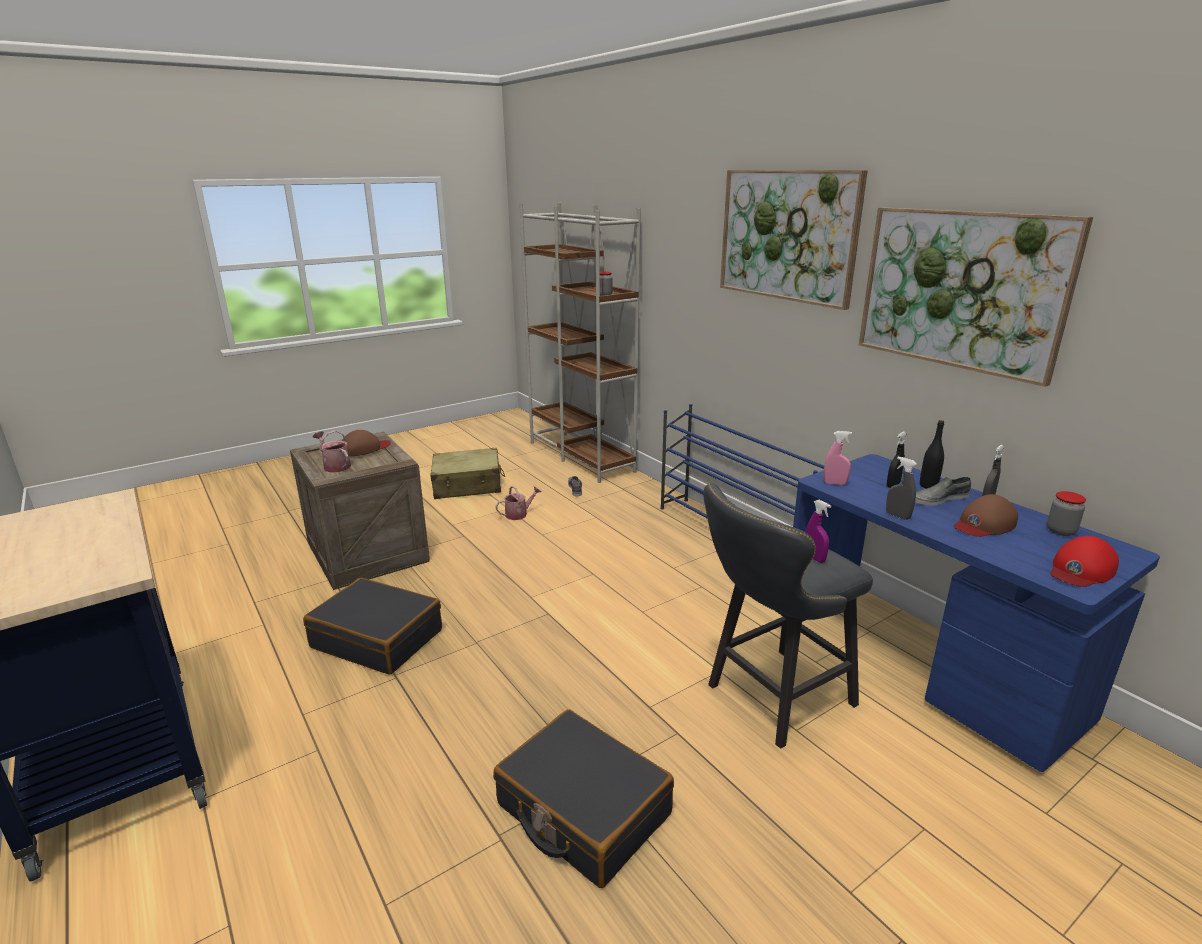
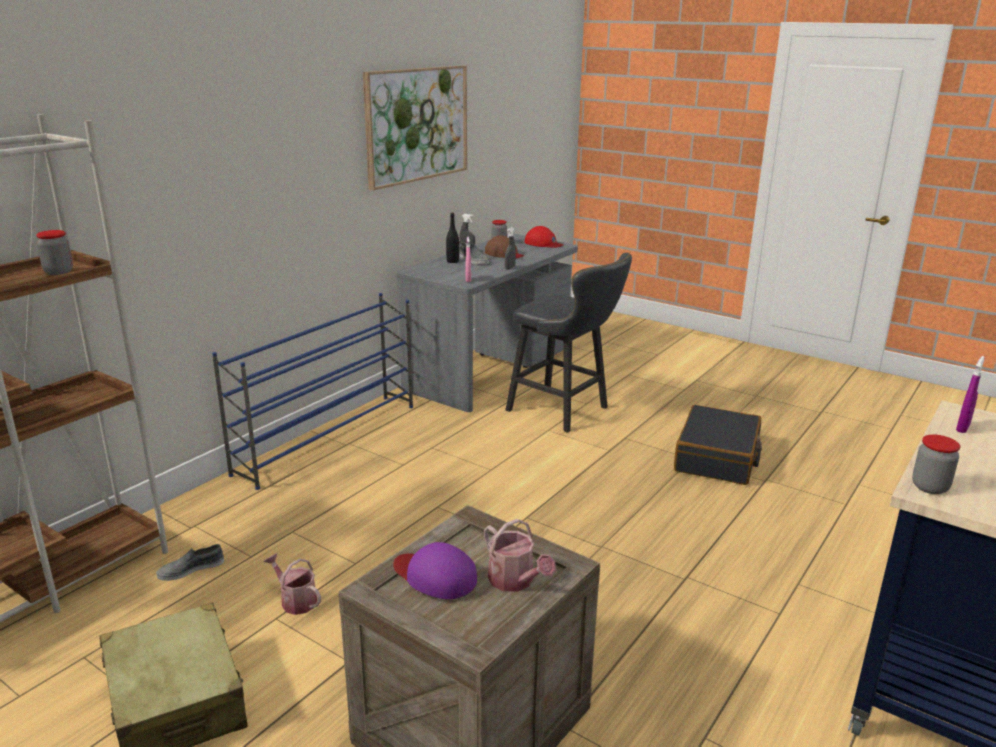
camera: 110 degrees left, 0 degrees up
black suitcase [303,578,442,675] -> none
watering can [313,430,351,472] -> watering can turned 60 degrees counterclockwise [484,519,556,592]
brown cap [342,430,391,456] -> purple cap [393,542,477,599]
picture [720,170,868,310] -> none
blue desk [793,454,1160,772] -> grey desk [396,234,578,412]
purple spray bottle [806,500,831,563] -> purple spray bottle moved to [956,356,985,433]
black spray bottle [887,431,907,488] -> none
none -> jar [912,435,960,494]

